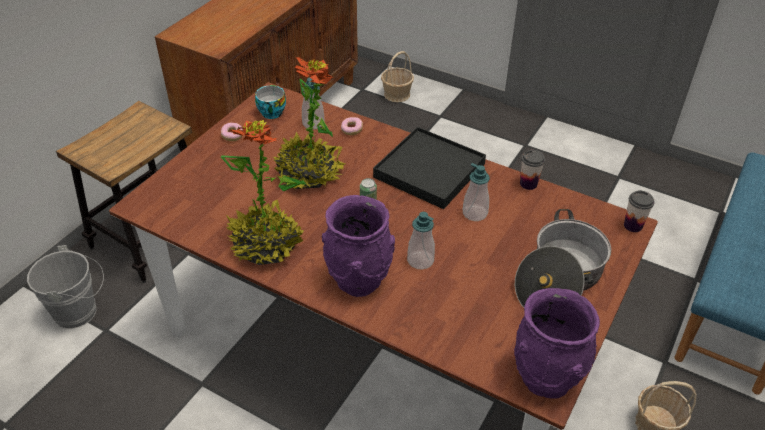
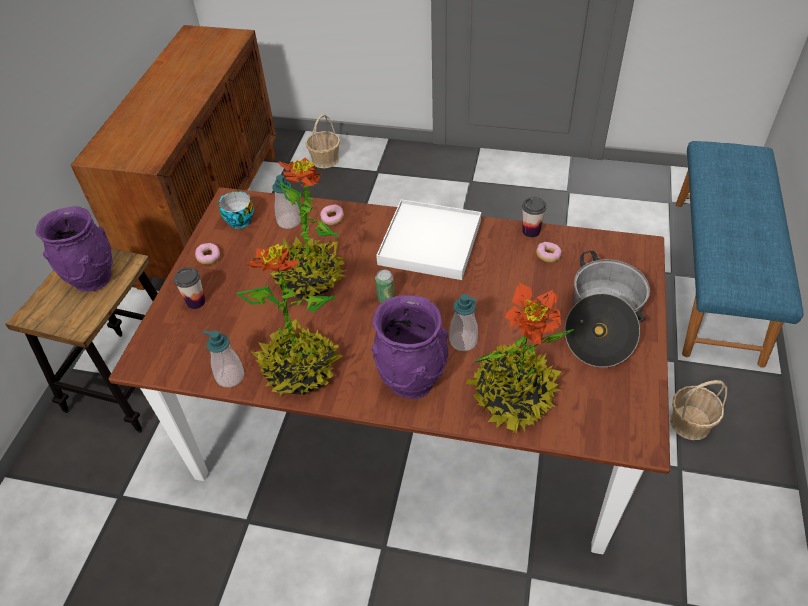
camera: 15 degrees left, 5 degrees up
grey bucket [27,245,104,329] -> none
black tray [373,127,486,209] -> white tray [376,199,481,280]
soap dispenser [463,163,490,221] -> soap dispenser moved to [203,330,244,388]
purple vase [514,288,600,399] -> purple vase moved to [35,206,113,292]
cup [624,190,655,232] -> cup moved to [174,267,206,309]
none -> potted plant [465,282,574,433]
none -> donut [536,242,562,262]

